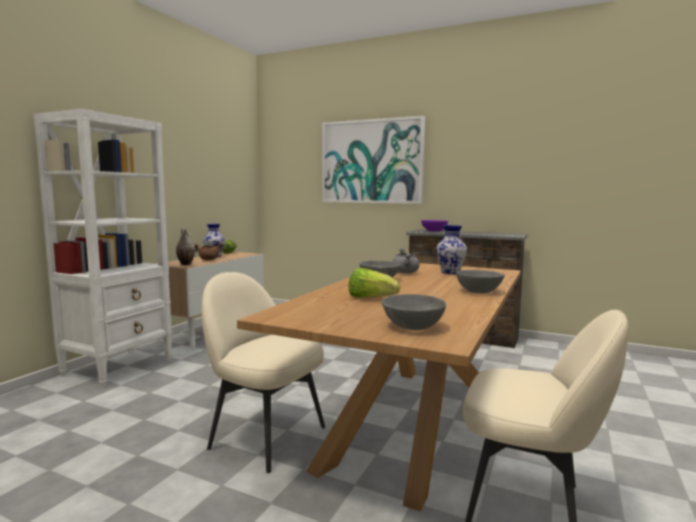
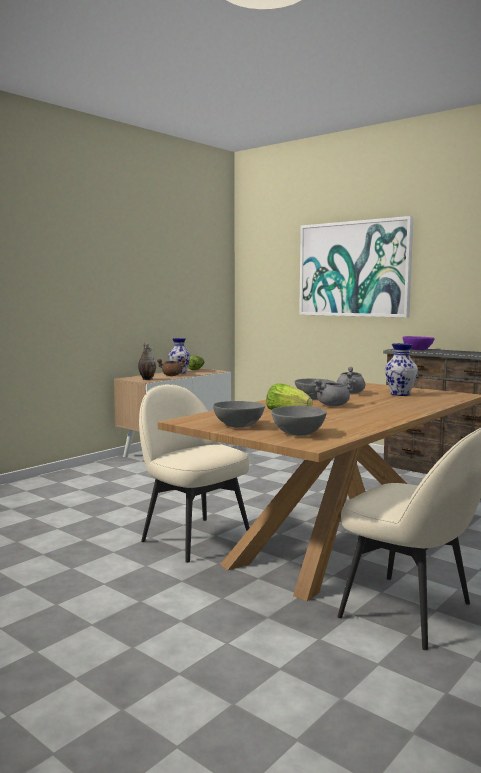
camera: 15 degrees right, 0 degrees up
white bookcase [34,109,172,388] -> none
grey bowl [456,270,505,293] -> grey bowl moved to [213,401,265,427]
none -> grey cooking pot [314,379,356,406]

